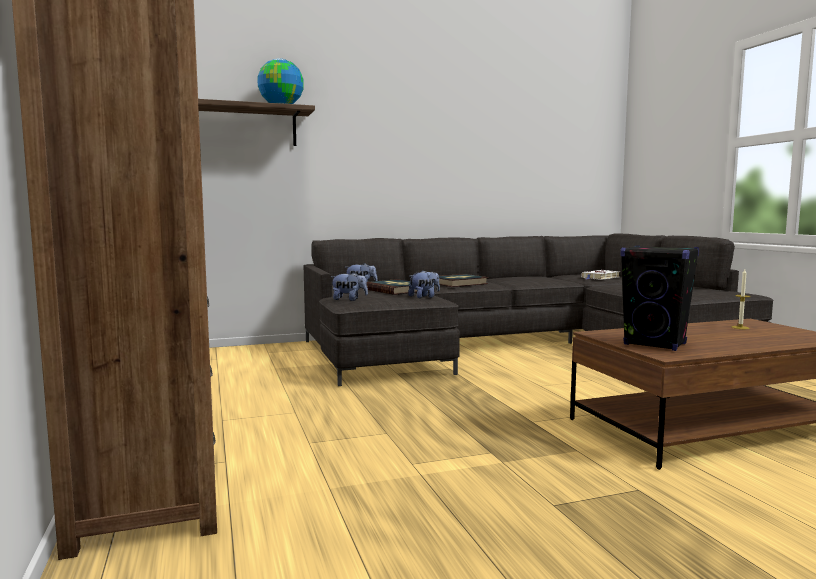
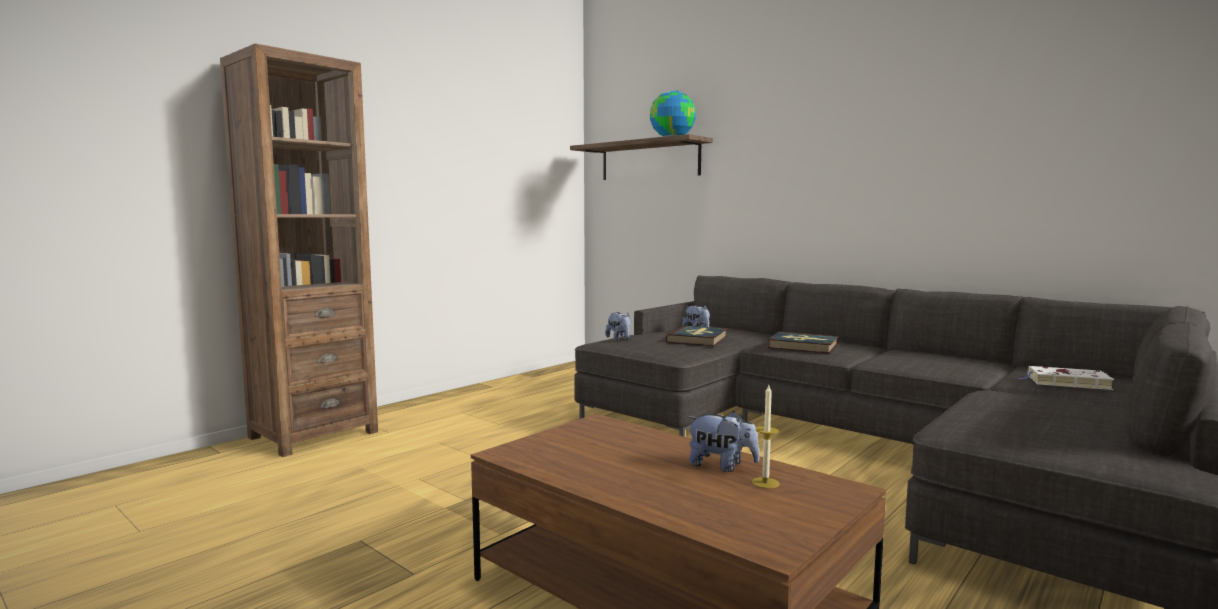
camera: 60 degrees right, 0 degrees up
plush toy [408,270,440,298] -> plush toy moved to [687,411,760,472]
black speaker [620,245,699,351] -> none

